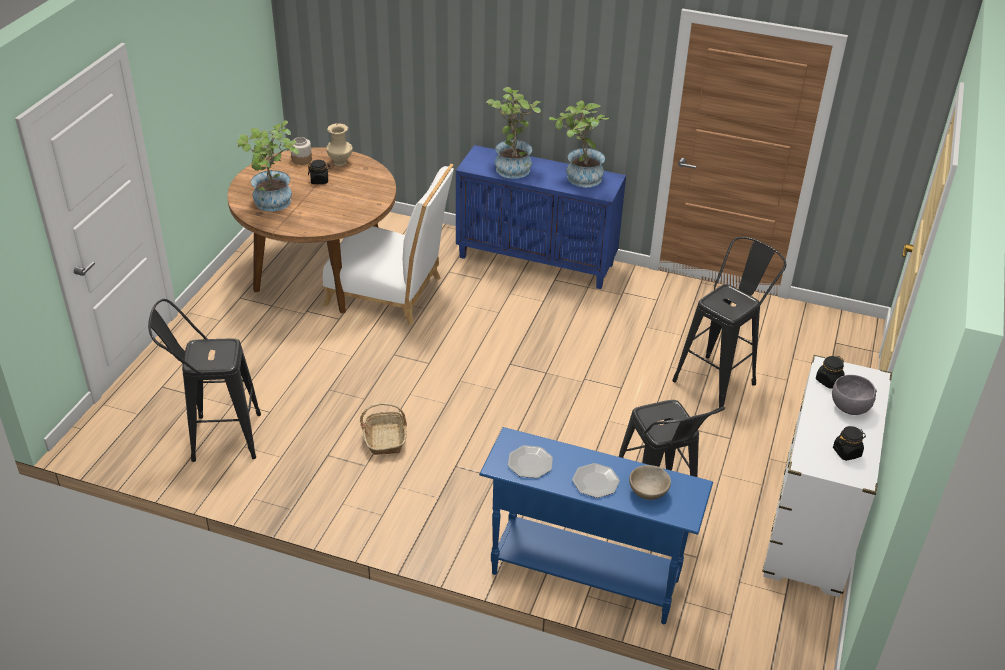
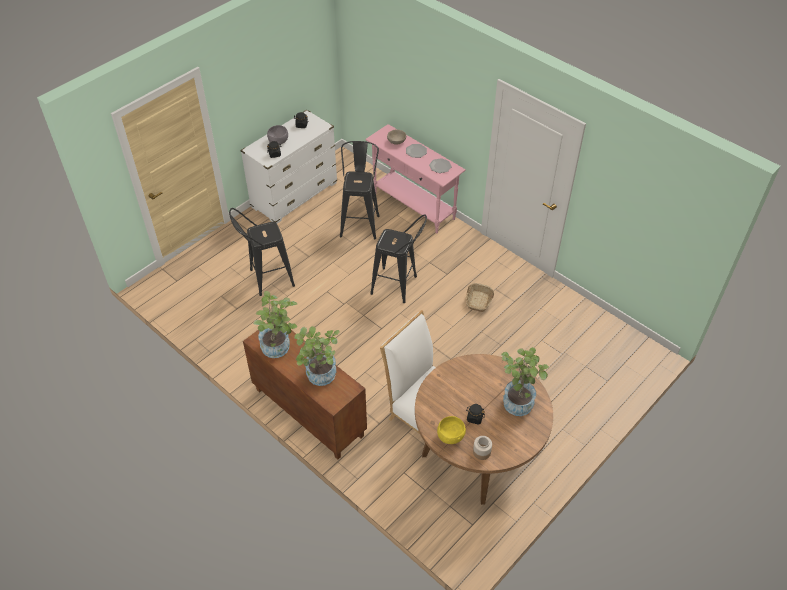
camera: 155 degrees left, 10 degrees up
black stool [148,299,261,462] -> black stool moved to [370,214,427,303]
beige vase [326,123,353,166] -> yellow bowl [437,416,466,444]
blue cabinet [456,145,626,289] -> brown cabinet [243,330,367,460]
blue console table [479,427,713,624] -> pink console table [365,124,466,234]

